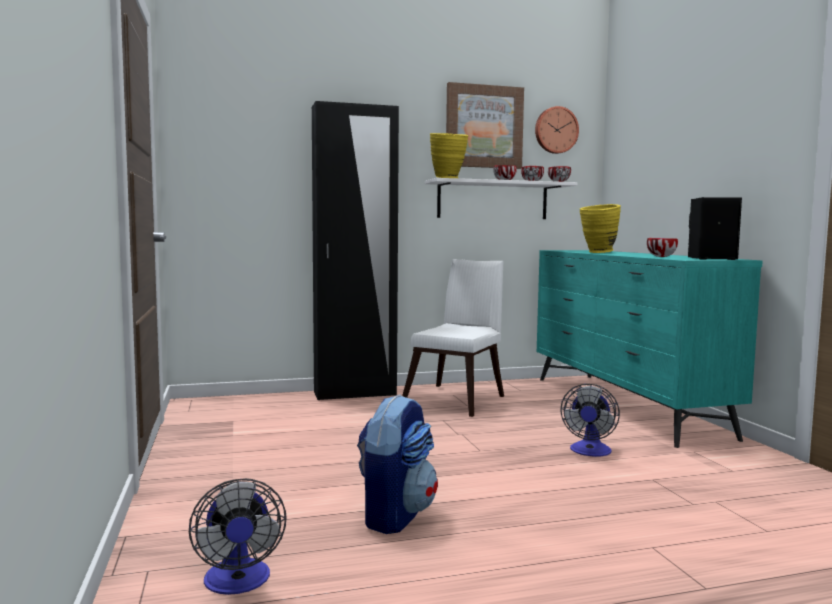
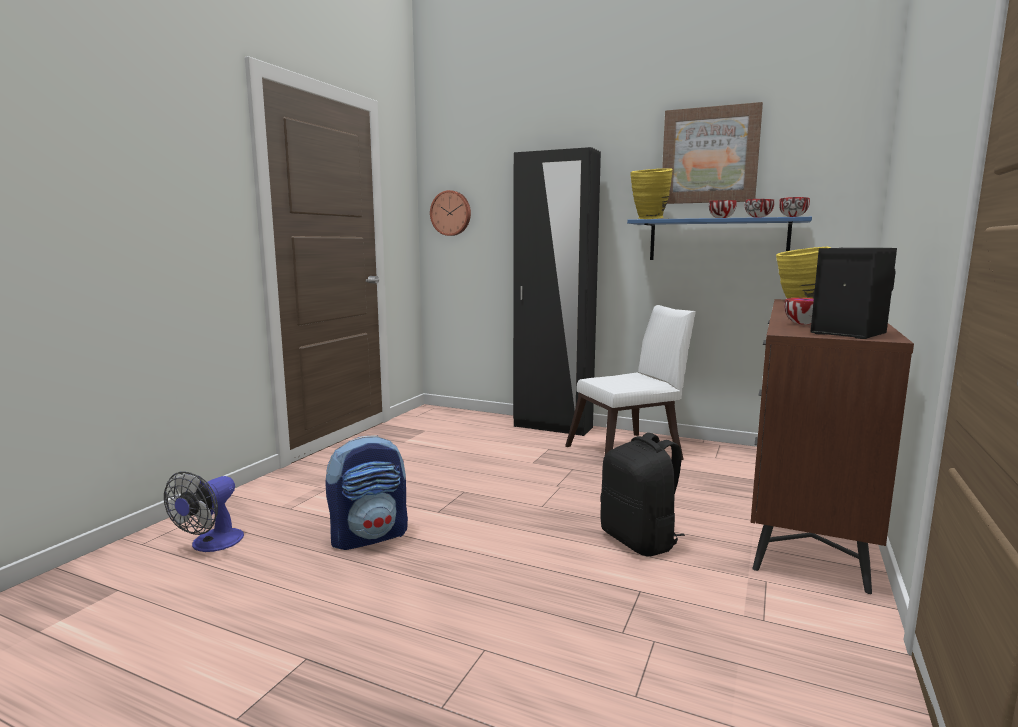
camera: 40 degrees right, 5 degrees up
white shelf [425,178,578,219] -> blue shelf [627,217,812,260]
wall clock [535,106,579,154] -> wall clock moved to [430,190,471,236]
turquoise dresser [537,250,763,448] -> brown dresser [751,299,914,594]
fan [560,384,620,457] -> black backpack [600,433,685,556]

